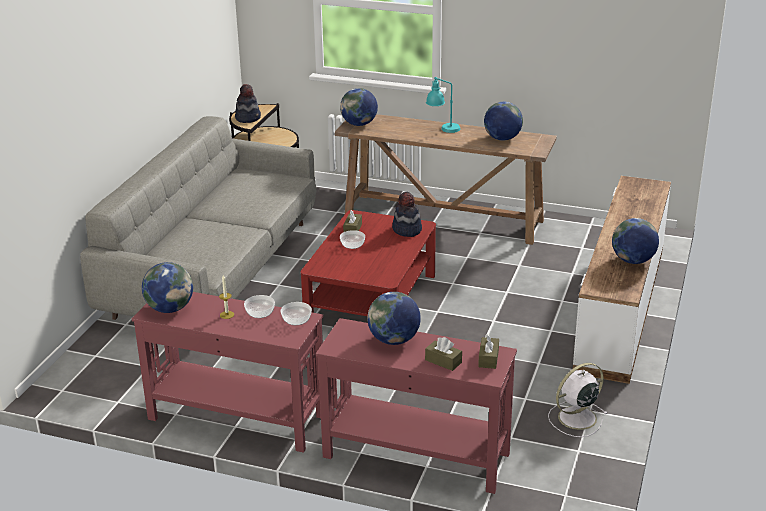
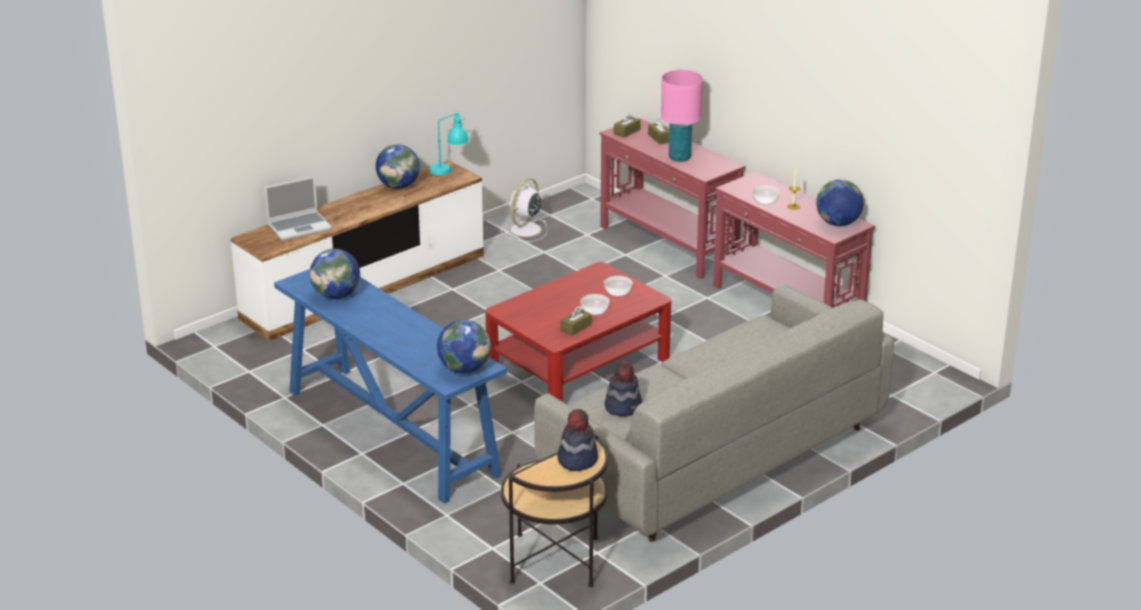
camera: 150 degrees left, 0 degrees up
bowl [281,302,312,325] -> bowl moved to [604,276,633,297]
brown console table [335,114,557,245] -> blue console table [274,269,507,504]
globe [367,292,421,345] -> pink table lamp [661,70,703,162]
hat [392,192,422,237] -> hat moved to [605,361,642,417]
turquoise table lamp [426,77,460,133] -> turquoise table lamp moved to [429,111,469,175]
white fan [548,363,608,437] -> white fan turned 120 degrees clockwise [501,178,547,242]
none -> laptop [264,176,332,241]

